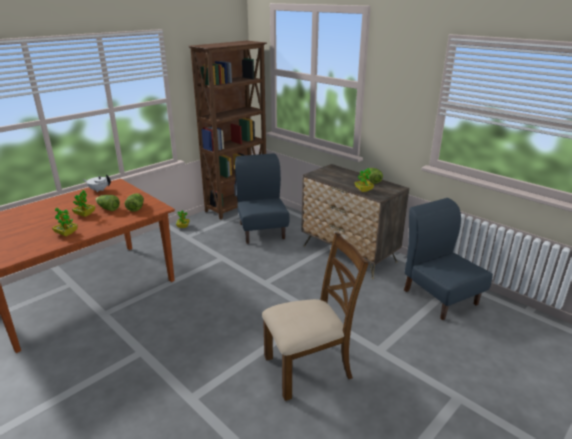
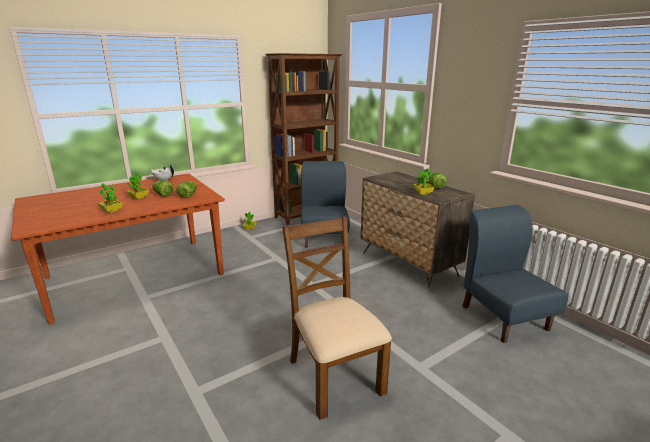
camera: 10 degrees right, 5 degrees down
brown chair [262,232,369,401] -> brown chair turned 105 degrees counterclockwise [282,216,392,420]

